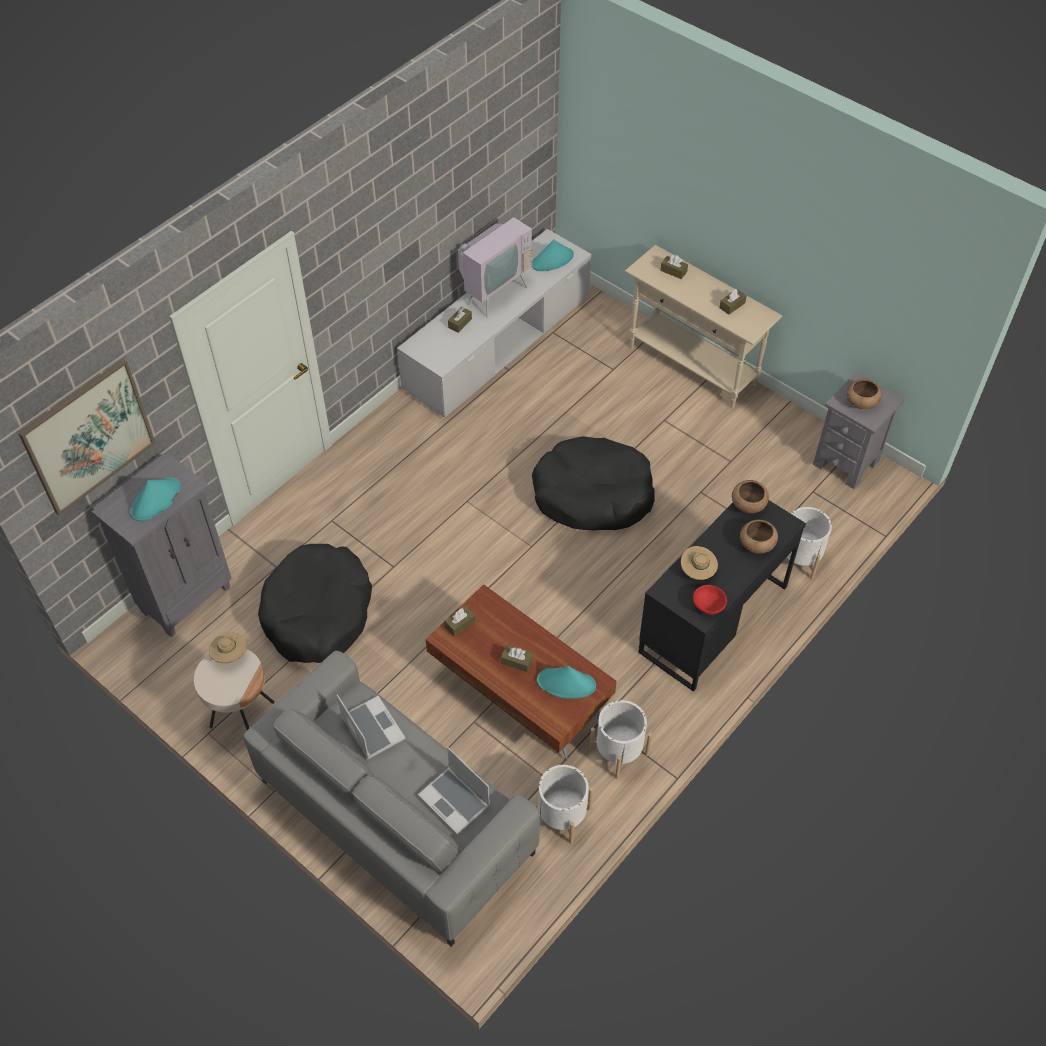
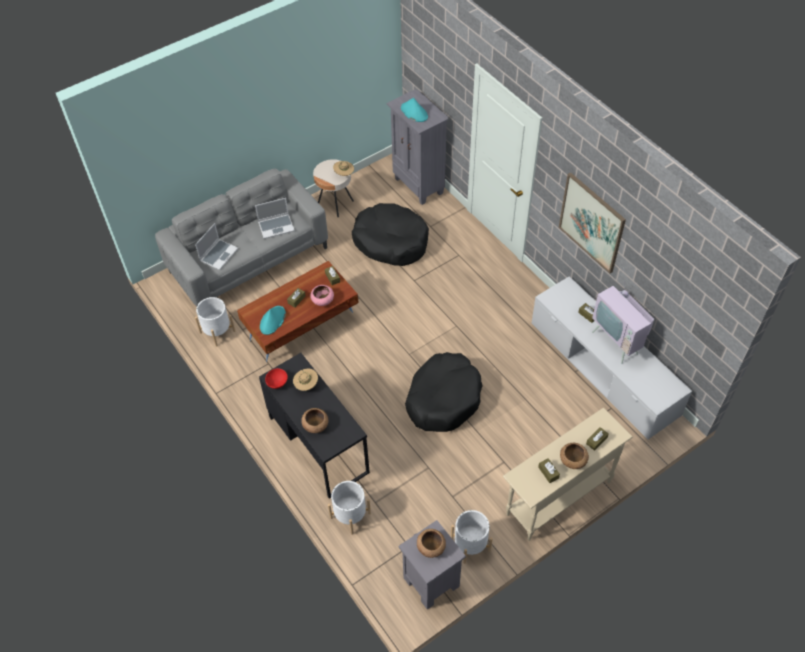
camera: 105 degrees right, 0 degrees up
picture [18,359,155,516] -> picture moved to [559,172,626,274]
laptop [418,747,490,835] -> laptop turned 150 degrees clockwise [195,223,238,270]
turquoise hat [532,239,574,271] -> none
white planter [589,700,652,779] -> white planter moved to [451,510,493,564]
brown bowl [732,480,769,513] -> brown bowl moved to [560,443,589,469]
none -> pink bowl [310,285,334,306]

